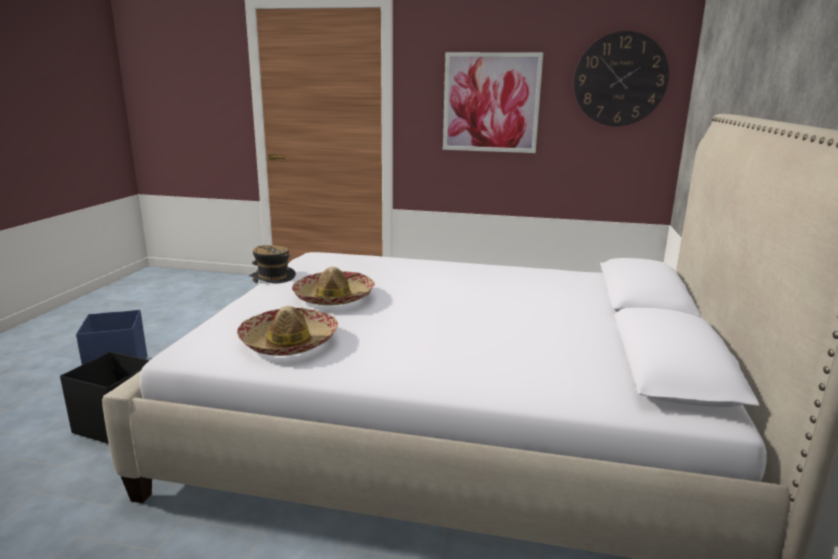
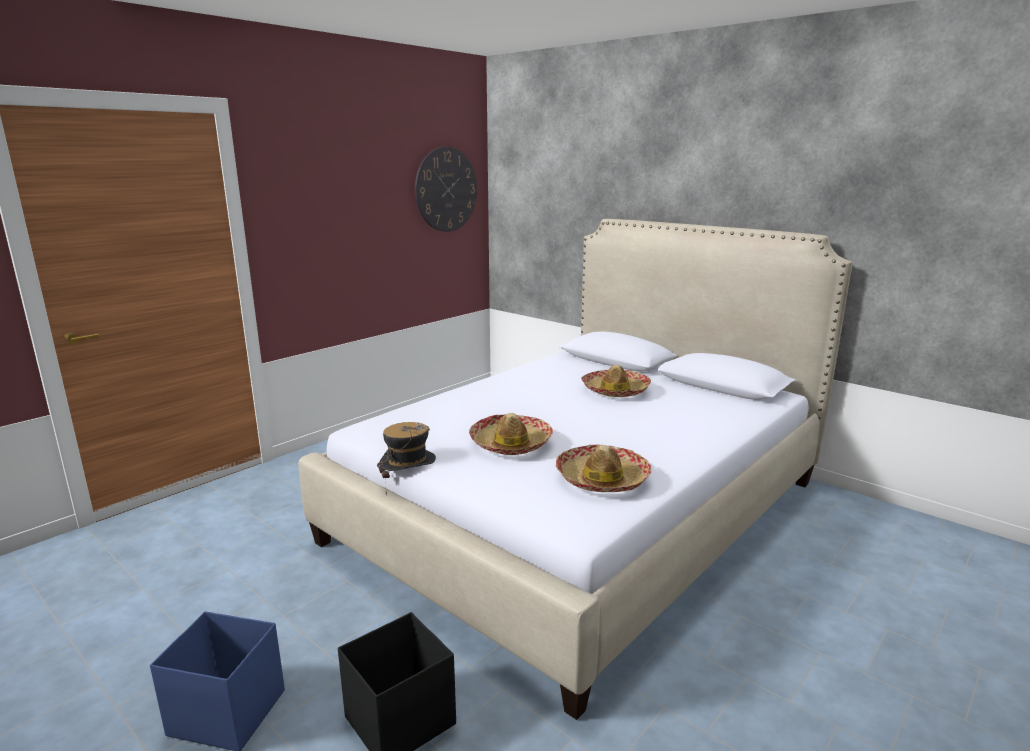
camera: 60 degrees left, 0 degrees up
picture [443,52,543,153] -> none
none -> hat [581,365,651,397]

